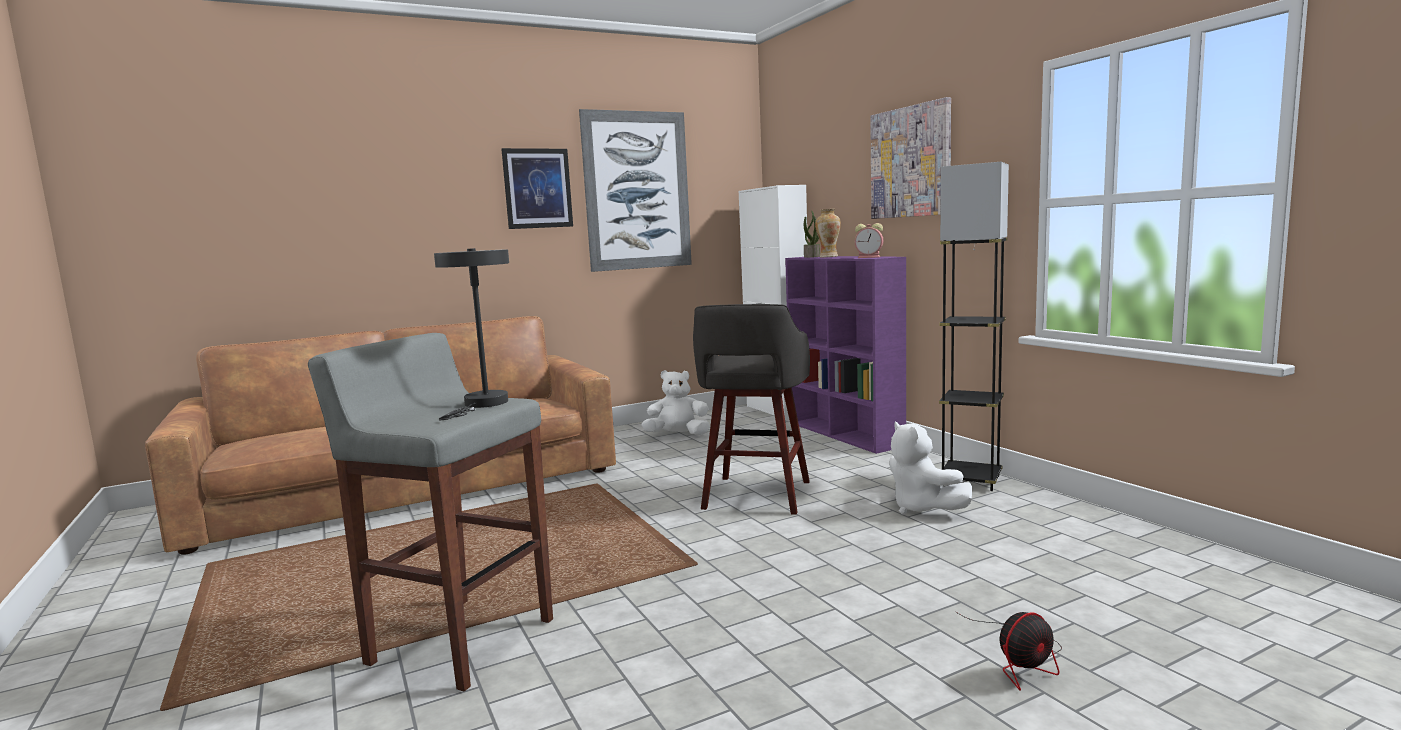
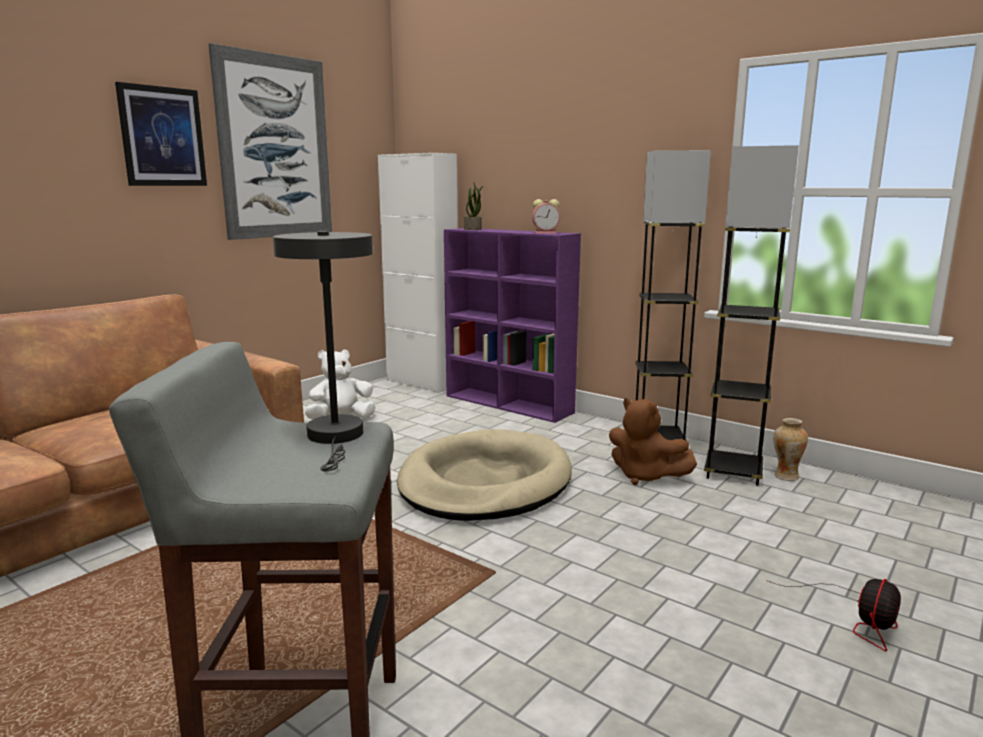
camera: 25 degrees left, 5 degrees up
grey stool [693,304,810,515] -> beige dog bed [397,429,572,521]
vase [815,209,841,258] -> vase moved to [773,418,808,481]
picture [870,97,951,219] -> none
white plush toy [889,422,972,514] -> brown plush toy [609,398,697,485]
none -> grey floor lamp [704,145,799,486]

